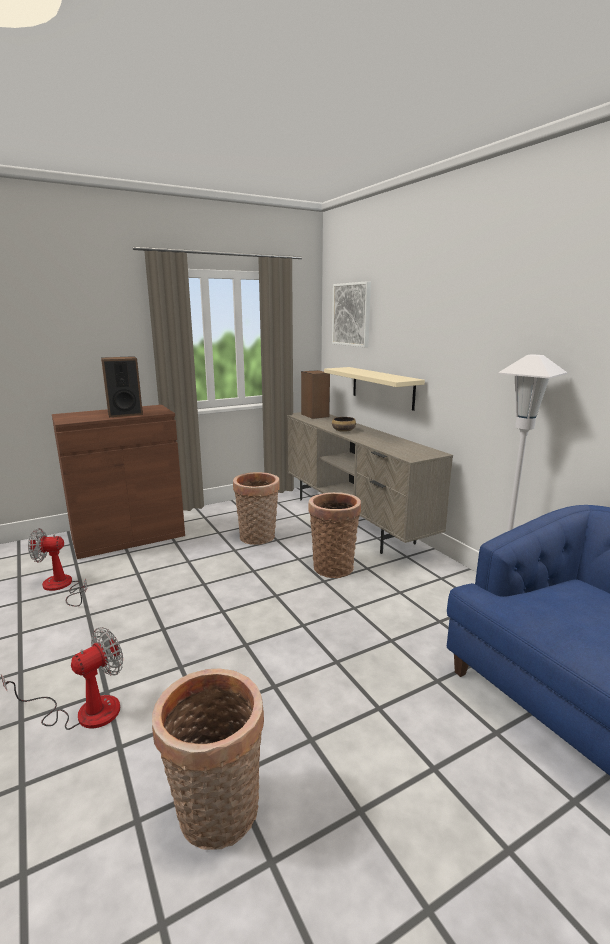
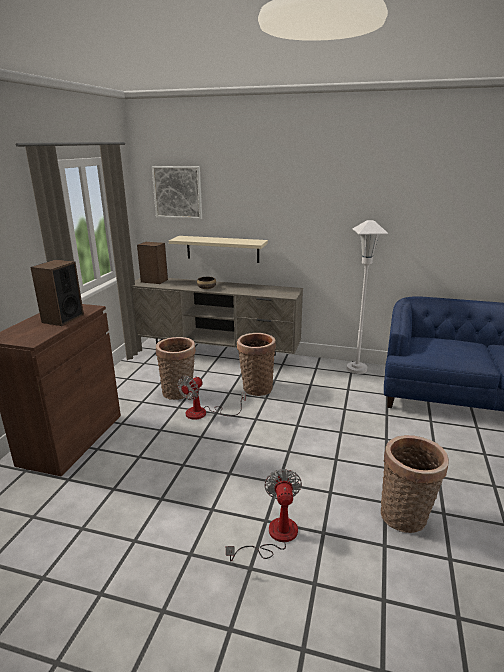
camera: 45 degrees left, 5 degrees up
fan [28,528,87,607] -> fan moved to [178,376,246,420]

